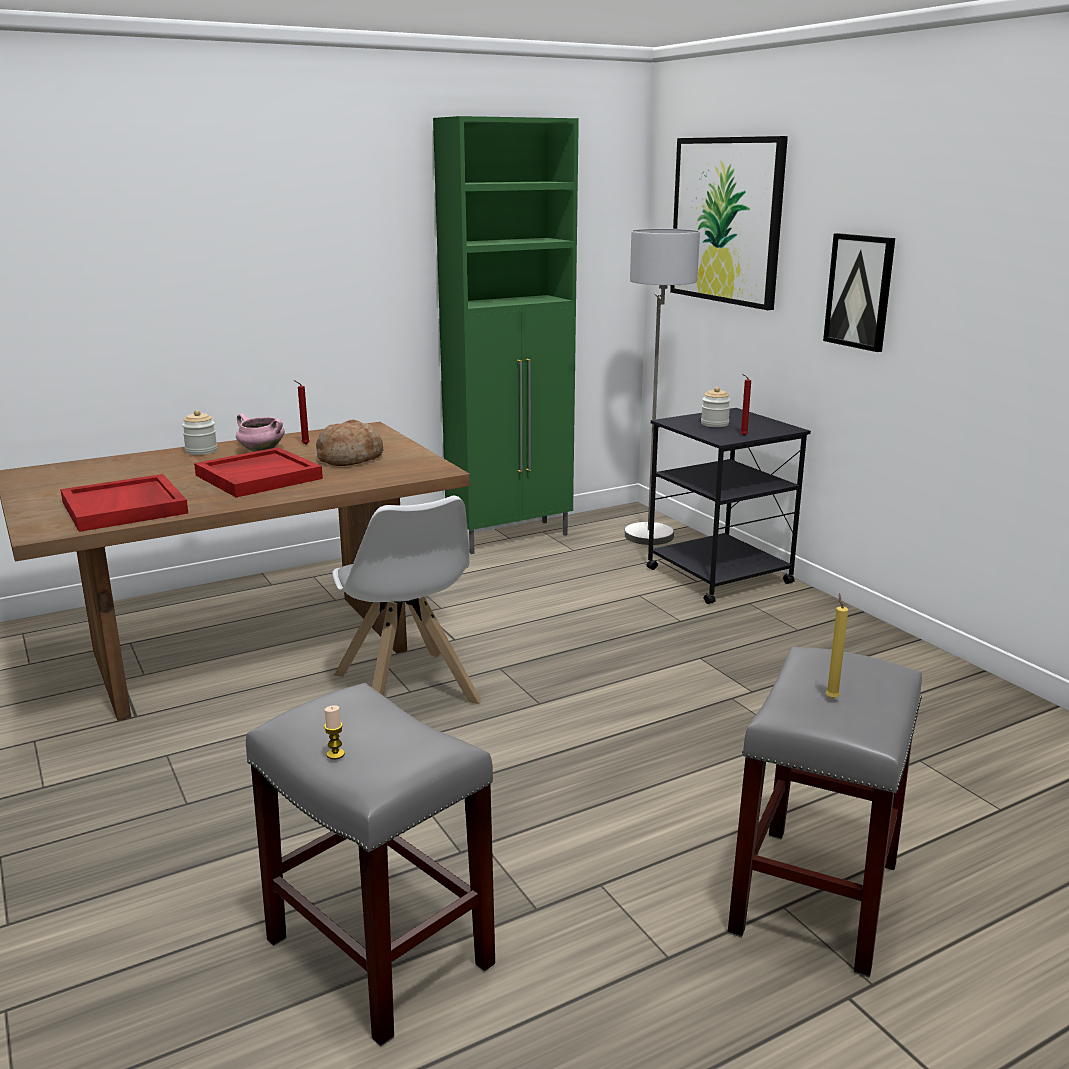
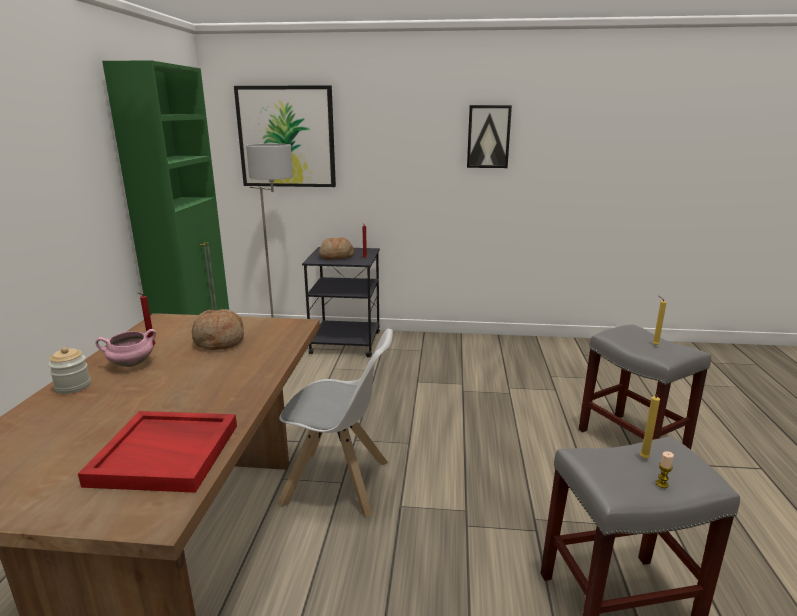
camera: 55 degrees left, 0 degrees up
red tray [194,447,323,498] -> none
jar [701,387,731,427] -> bread [319,237,354,260]
picture [823,233,895,352] -> picture moved to [467,105,512,168]
none -> yellow candle [640,394,660,458]

